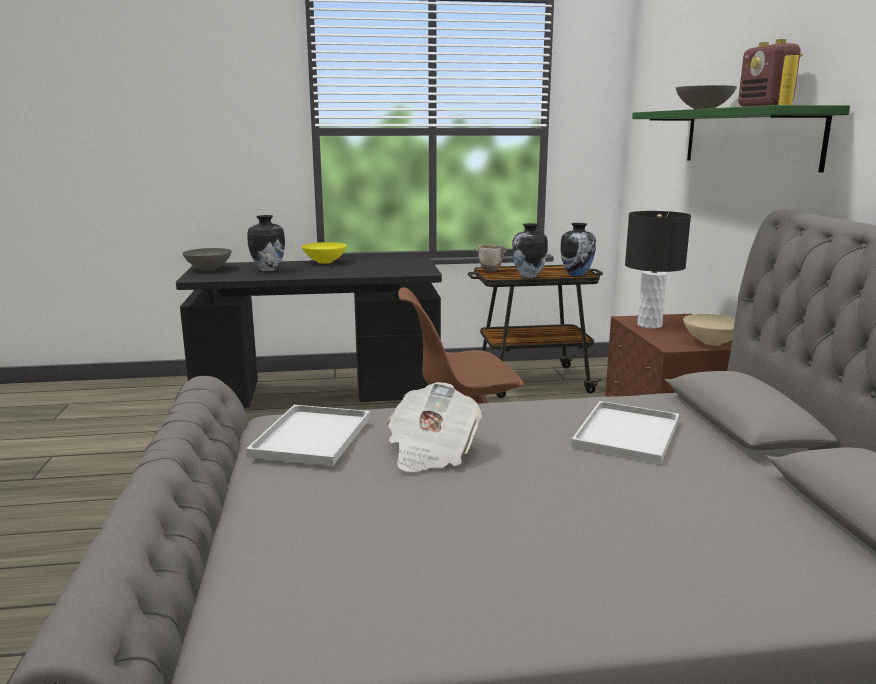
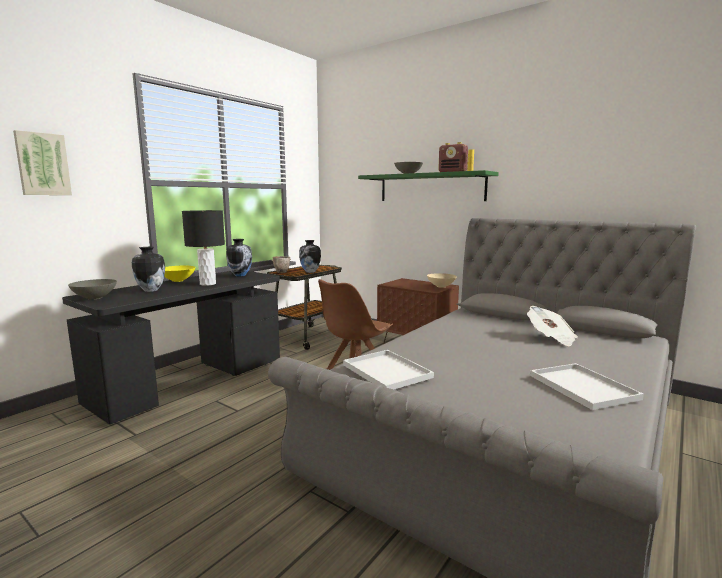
camera: 45 degrees left, 5 degrees down
newspaper [388,382,482,472] -> newspaper moved to [527,306,578,346]
vase [560,223,596,276] -> vase moved to [226,239,252,277]
white tray [571,401,679,464] -> white tray moved to [530,363,644,410]
black table lamp [625,211,691,329] -> black table lamp moved to [182,210,225,286]
none -> picture [13,130,72,195]

